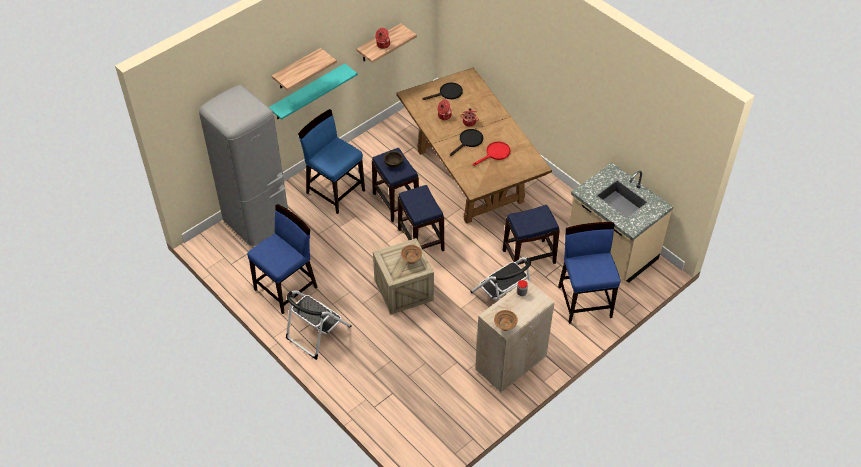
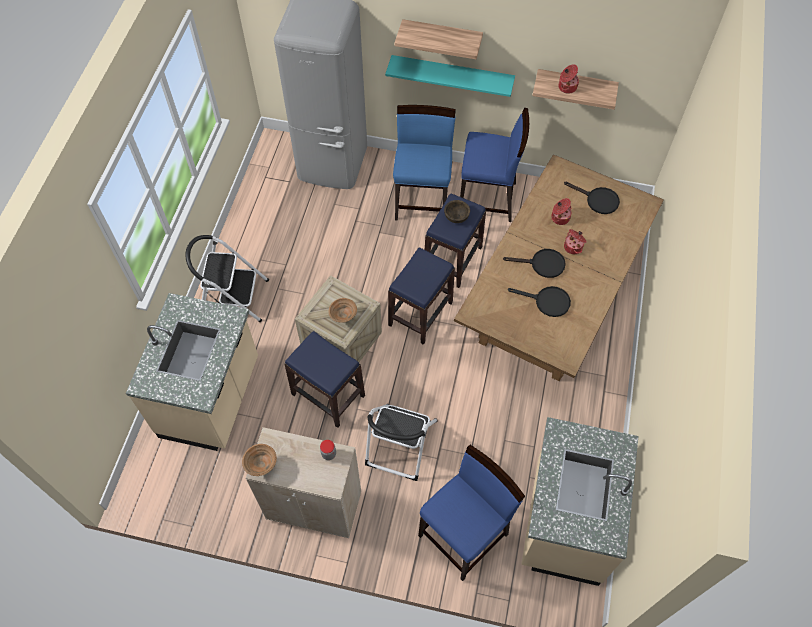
camera: 55 degrees right, 10 degrees up
blue chair [247,204,318,314] -> blue chair moved to [460,108,529,222]
red frying pan [473,141,511,166] -> black frying pan [508,286,571,317]
stool [503,205,560,265] -> stool moved to [285,331,365,428]
none -> beige counter [126,293,258,451]

